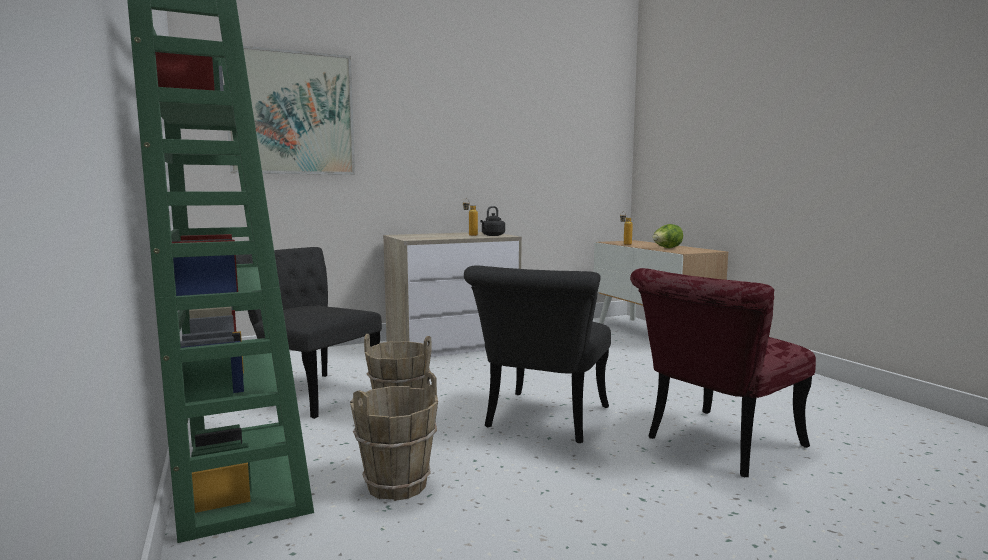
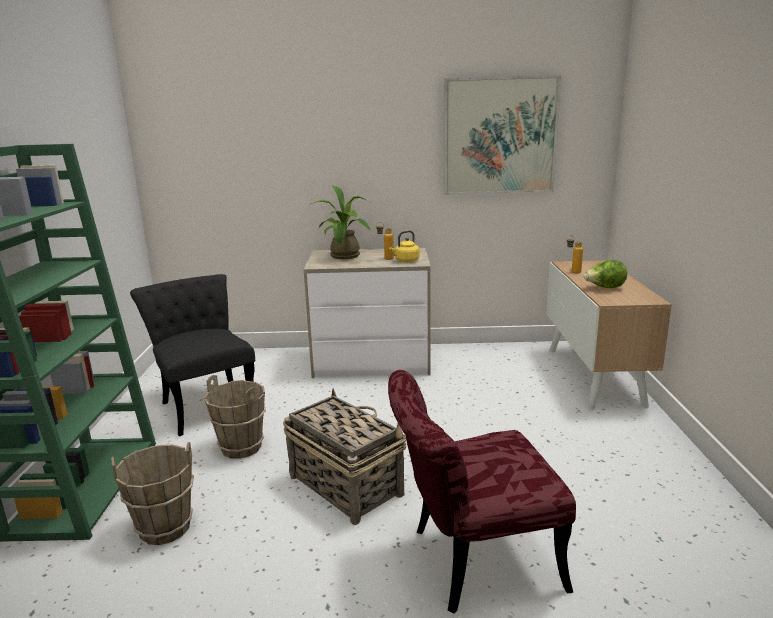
camera: 25 degrees right, 10 degrees up
picture [224,46,355,175] -> picture moved to [444,75,561,195]
black chair [464,266,611,443] -> basket [283,388,406,525]
black kettle [480,206,505,236] -> yellow kettle [389,230,420,262]
none -> potted plant [311,185,372,259]

